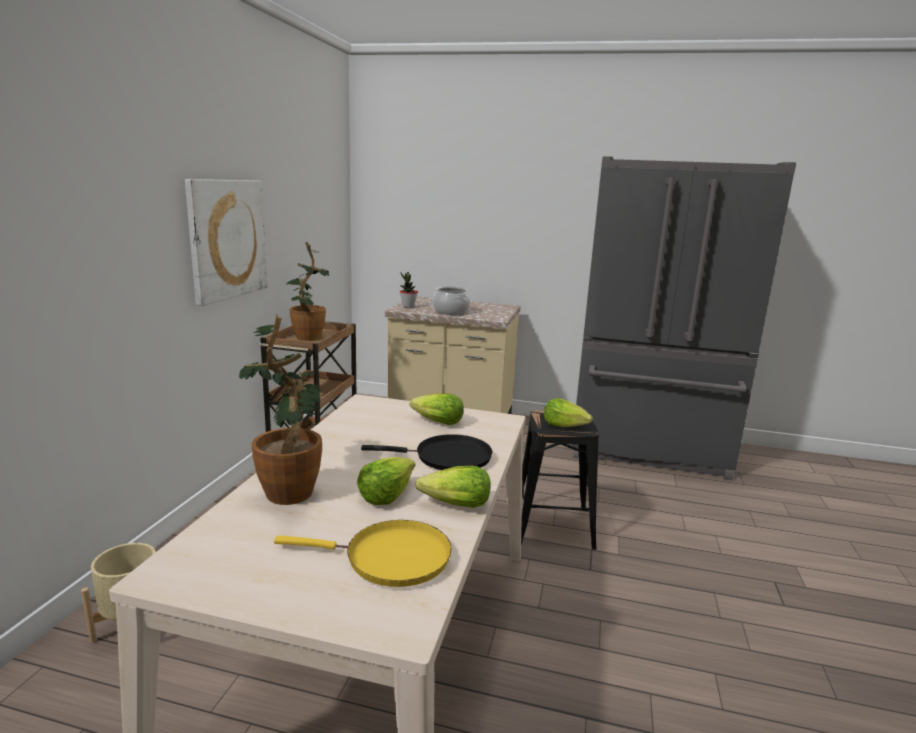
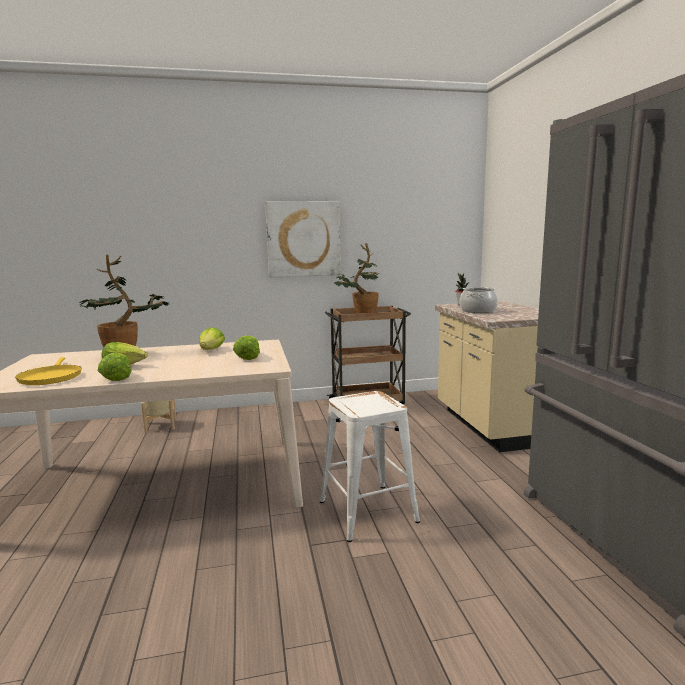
camera: 65 degrees right, 5 degrees down
black frying pan [361,434,493,470] -> none
black stool [521,410,599,550] -> white stool [320,391,420,542]
lettuce [544,398,593,427] -> lettuce moved to [200,327,225,350]

